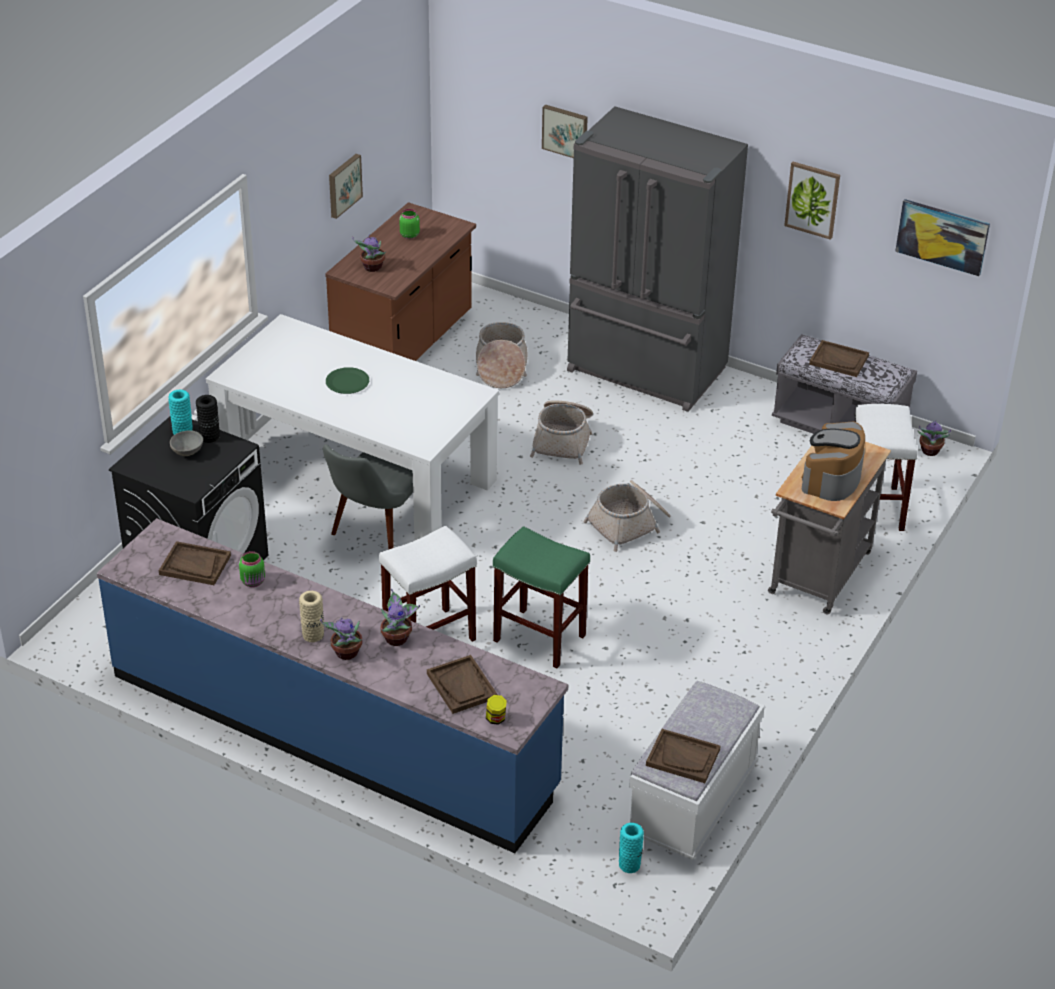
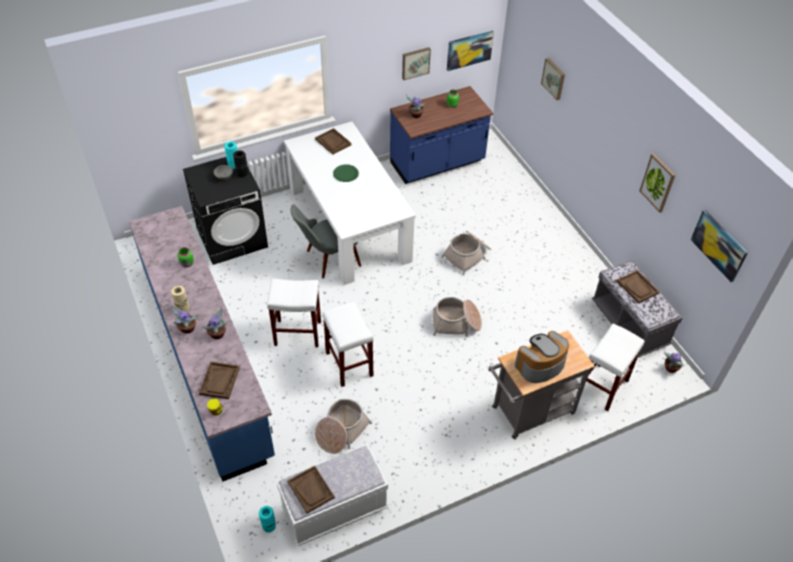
camera: 35 degrees right, 10 degrees up
brown tray [159,541,231,585] -> brown tray moved to [315,128,351,154]
brown counter [325,202,476,361] -> blue counter [390,86,493,184]
basket [476,322,527,388] -> basket moved to [315,399,372,454]
green stool [493,526,590,668] -> white stool [323,302,374,387]
grey fridge [567,106,748,412] -> none
none -> picture [447,30,494,71]

